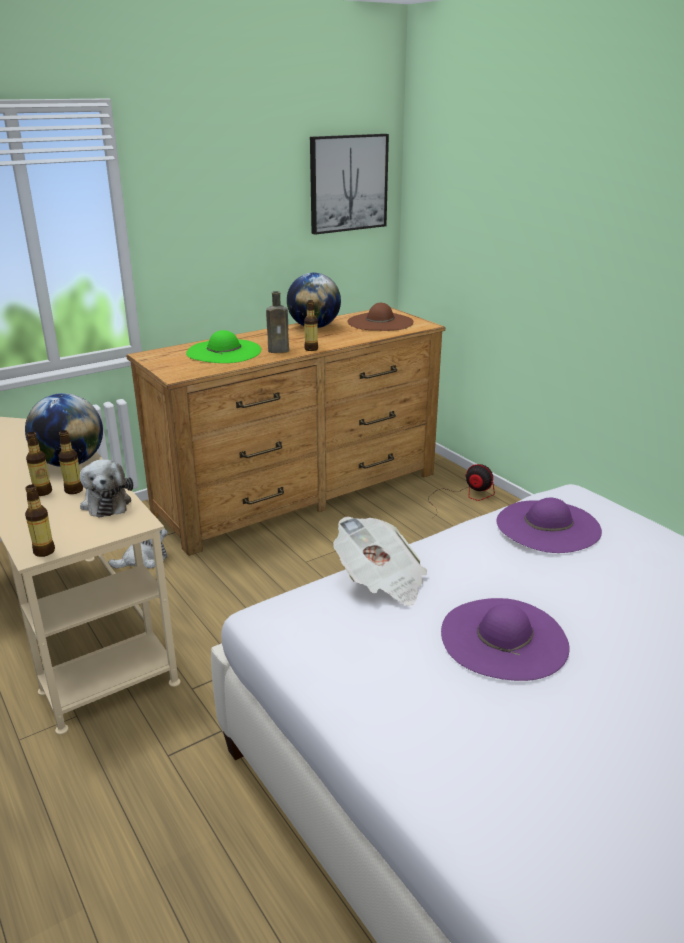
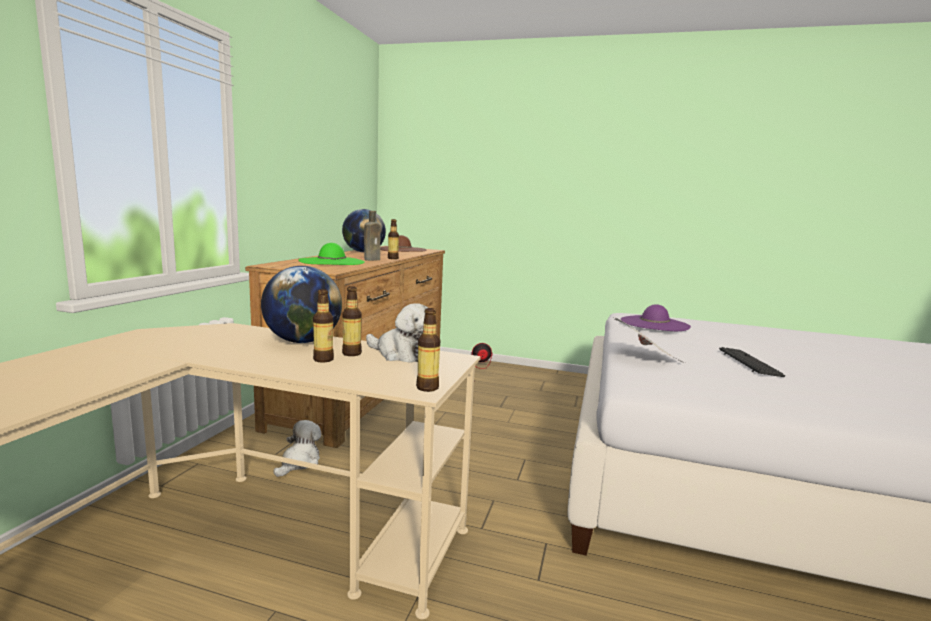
camera: 40 degrees left, 15 degrees down
picture [310,134,389,235] -> none
purple hat [441,598,570,681] -> keyboard [719,347,785,377]

